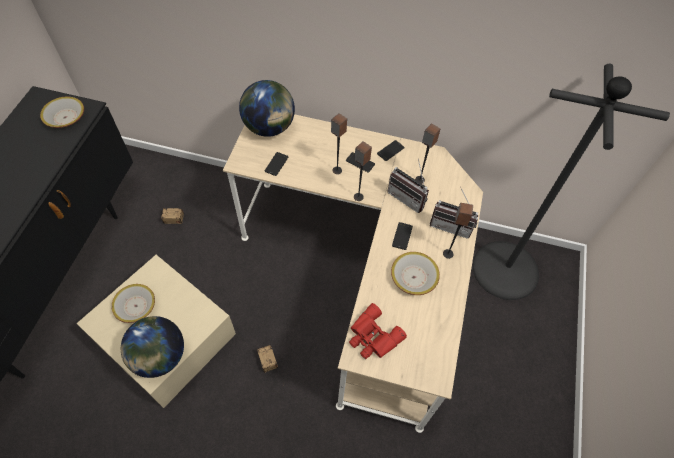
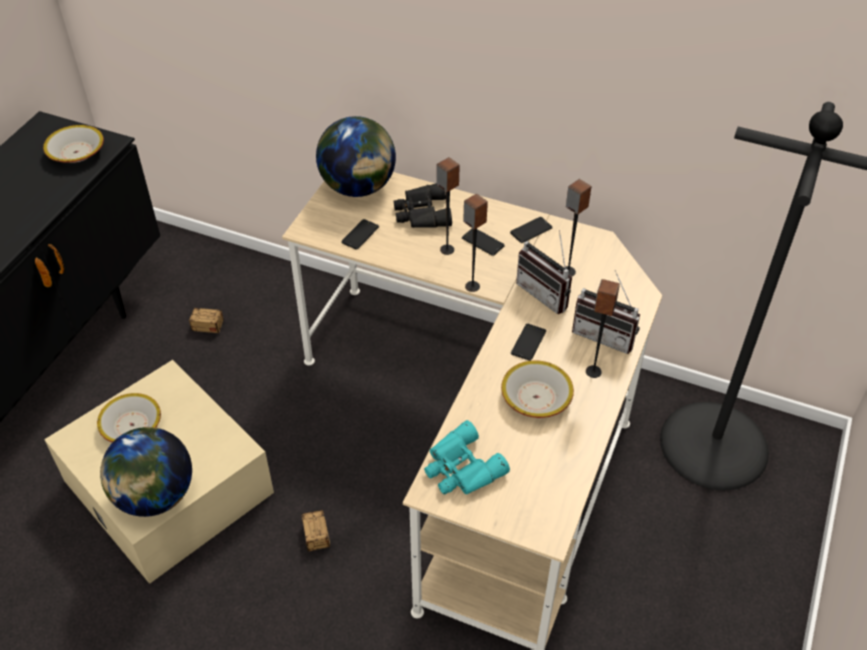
camera: 10 degrees right, 10 degrees down
red binoculars [349,303,407,359] -> turquoise binoculars [424,420,510,494]
none -> black binoculars [393,183,452,228]

